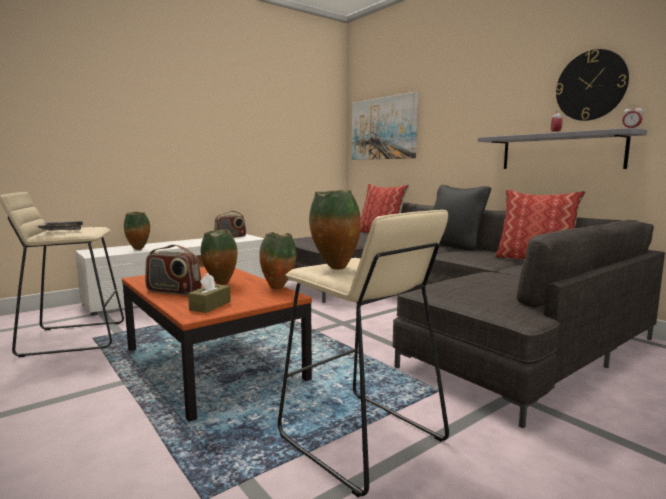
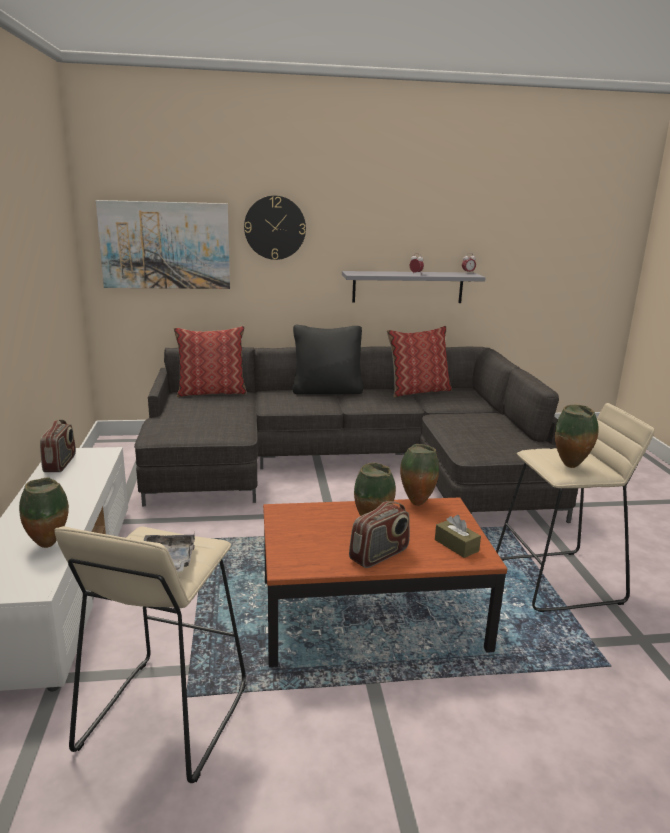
camera: 60 degrees left, 10 degrees up
wall clock [555,49,629,121] -> wall clock moved to [244,196,306,260]

